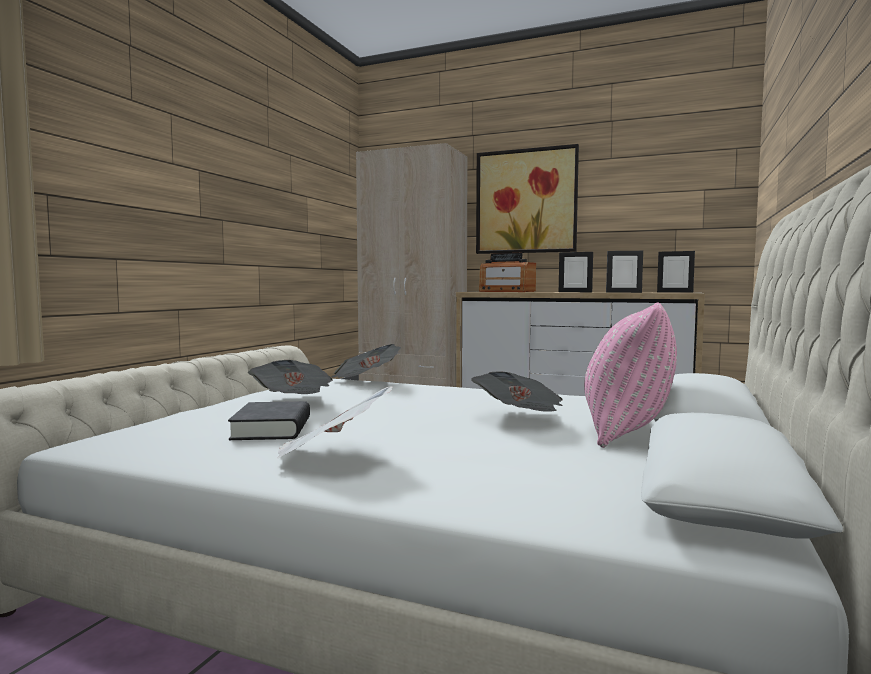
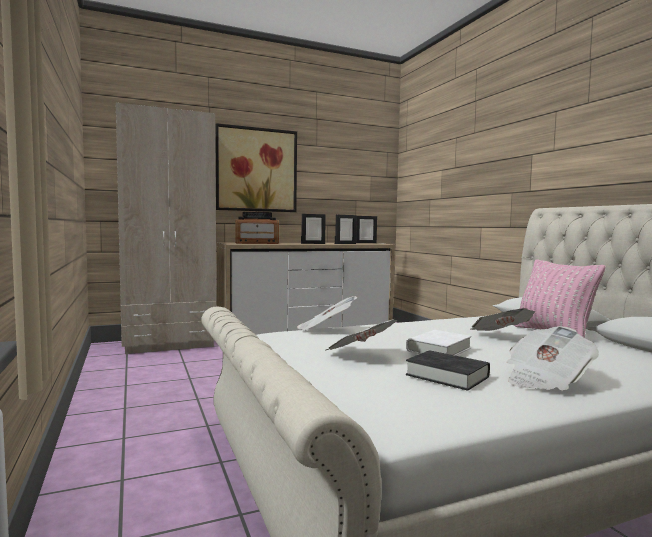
camera: 45 degrees left, 0 degrees up
none -> white book [406,330,471,356]

